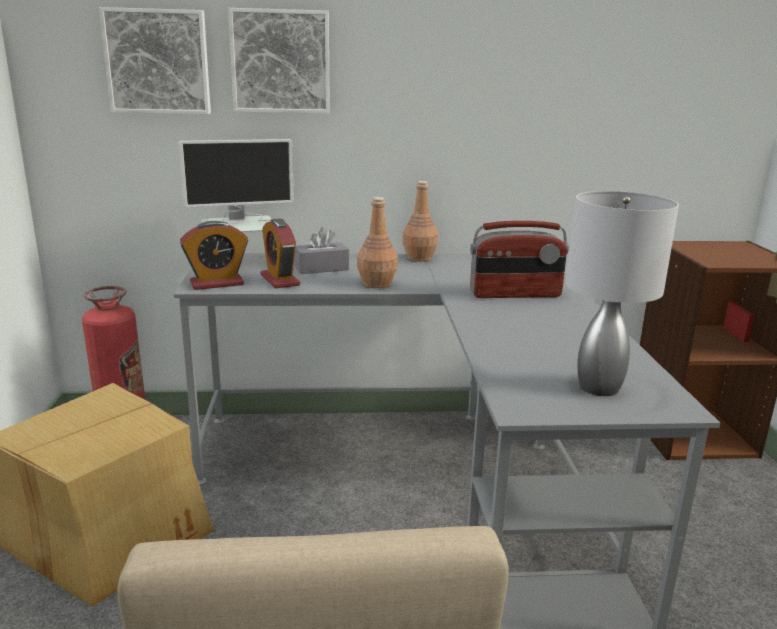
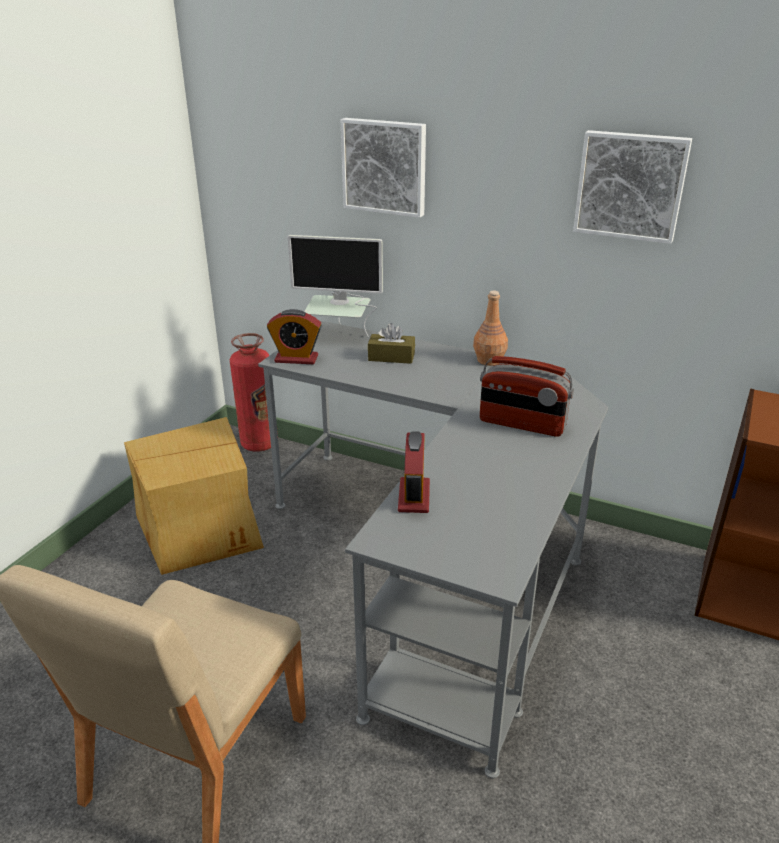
camera: 30 degrees right, 10 degrees up
picture [99,7,211,114] -> picture moved to [573,130,692,244]
alarm clock [261,219,300,288] -> alarm clock moved to [398,431,430,513]
grey tissue box [294,227,349,274] -> brown tissue box [368,323,415,364]
brown bottle [357,197,398,288] -> none
grey table lamp [566,191,679,396] -> none

